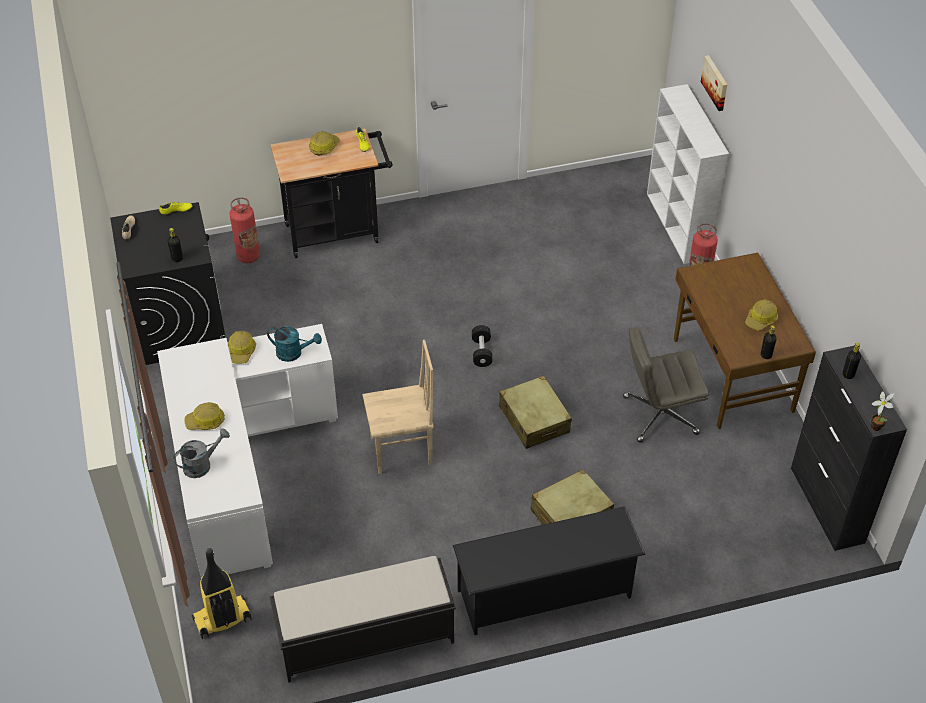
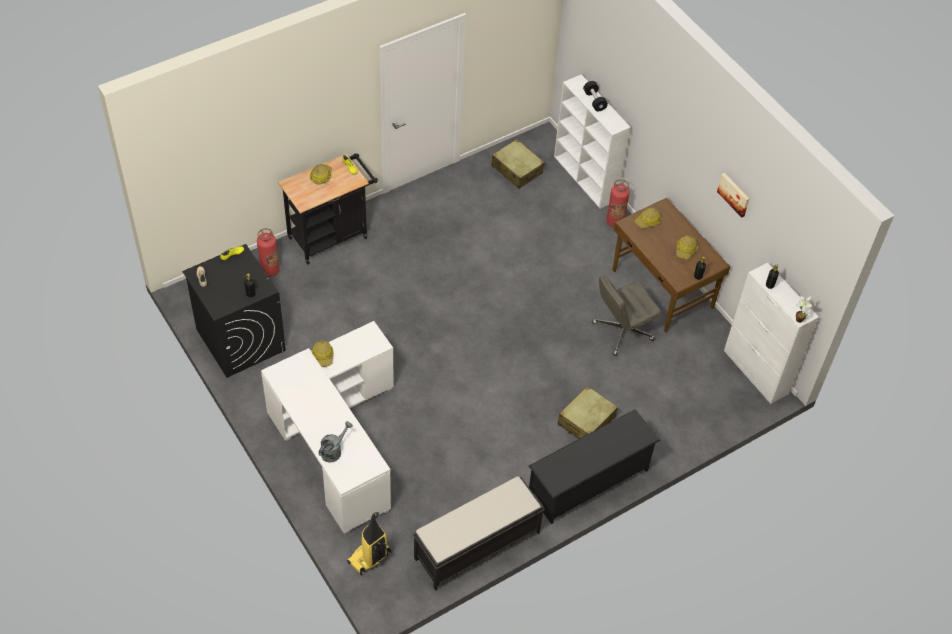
camera: 20 degrees left, 5 degrees up
hard hat [185,402,225,430] -> hard hat moved to [635,208,661,228]
turquoise watering can [267,326,322,362] -> none
beige chair [363,340,434,474] -> none
black dumbbell [472,325,492,367] -> black dumbbell moved to [583,81,608,111]
beige suitcase [499,376,572,449] -> beige suitcase moved to [491,139,545,189]
picture [701,55,727,111] -> picture moved to [717,173,749,218]
black cabinet [791,346,907,551] -> white cabinet [724,263,819,404]

